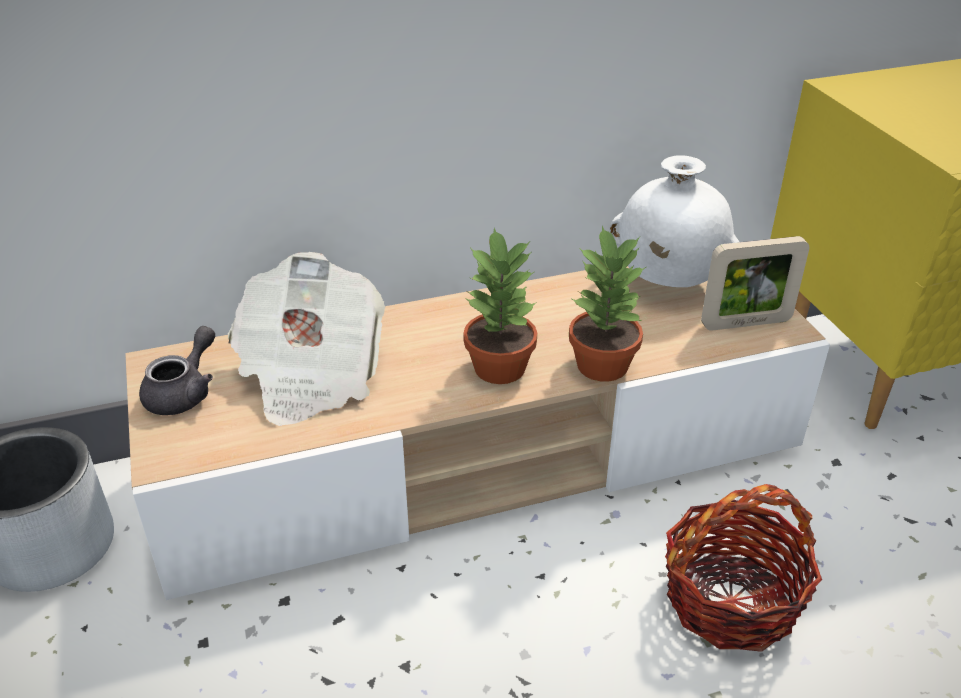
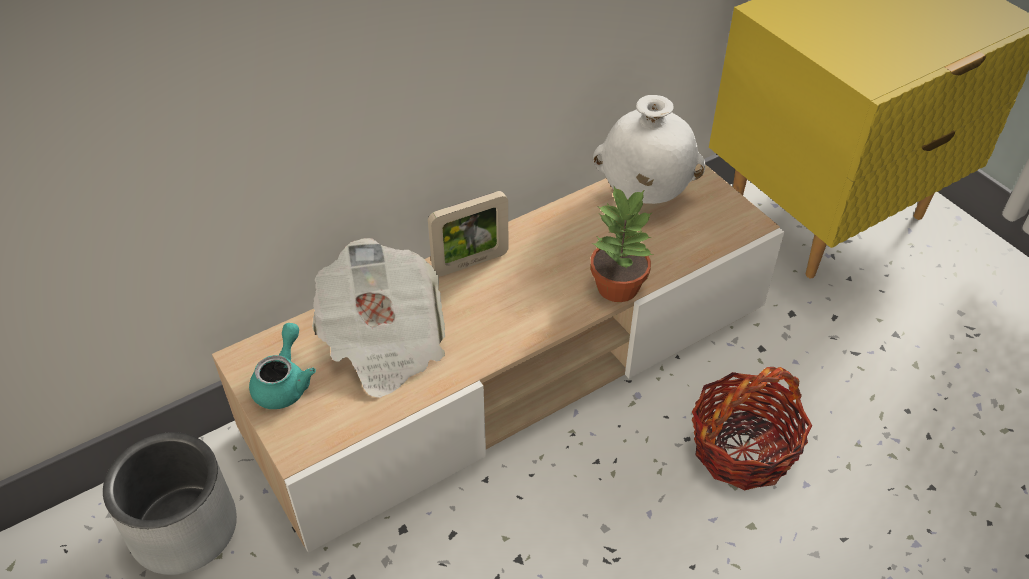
camera: 15 degrees left, 10 degrees up
grey teapot [139,326,215,415] -> turquoise teapot [249,323,316,409]
potted plant [463,228,537,384] -> none
picture frame [701,236,809,331] -> picture frame moved to [428,191,508,276]

